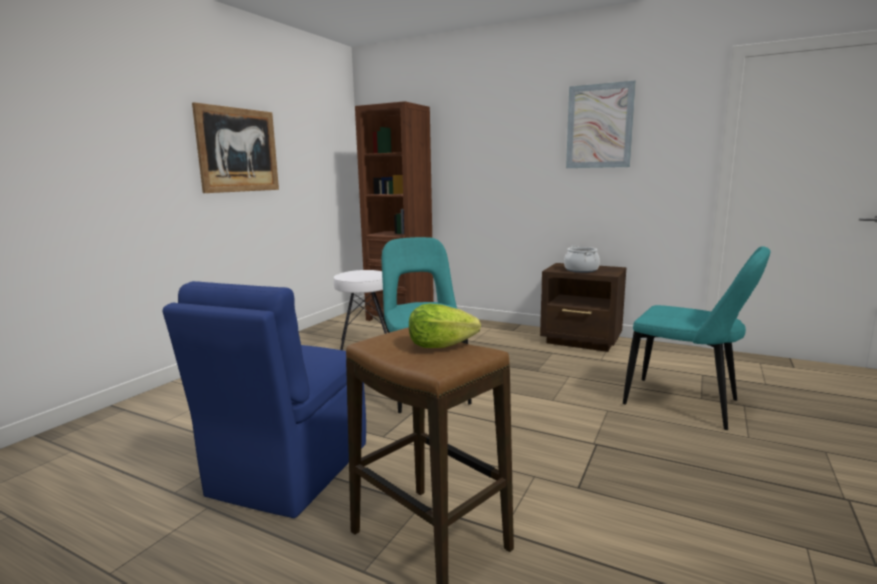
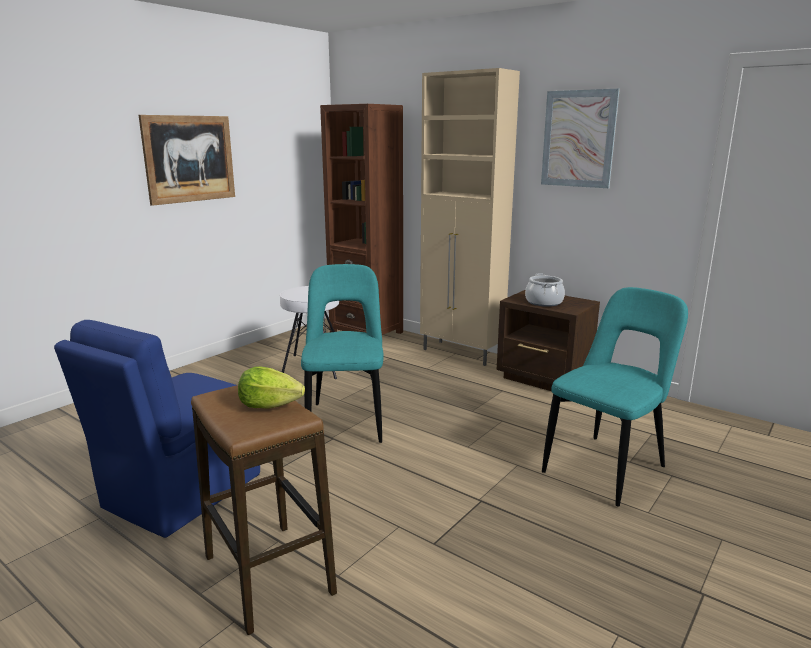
camera: 10 degrees right, 5 degrees up
turquoise chair [623,246,771,430] -> turquoise chair turned 90 degrees counterclockwise [542,287,688,507]
none -> beige cabinet [420,68,520,366]

